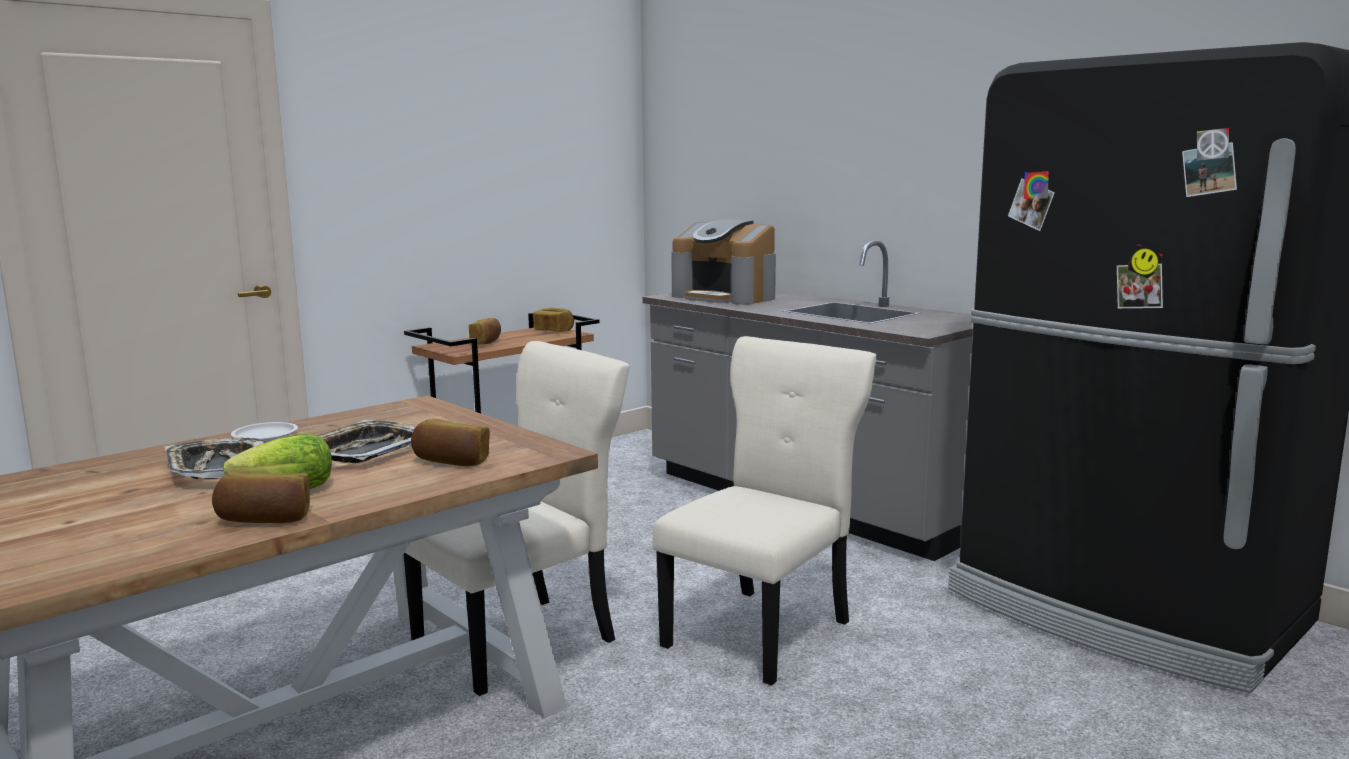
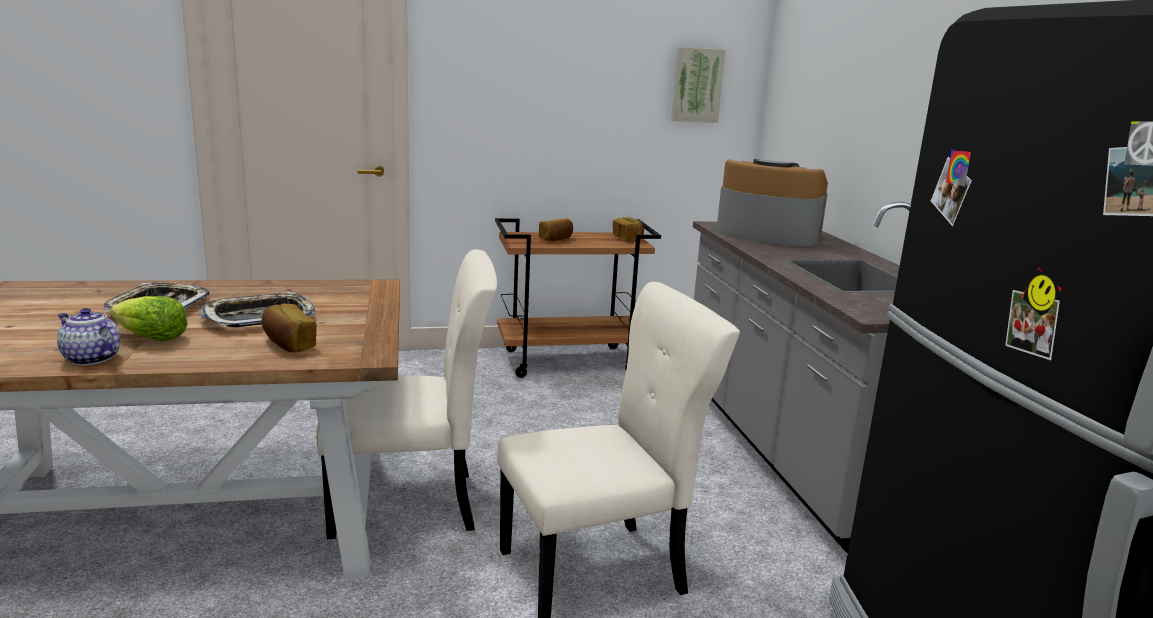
camera: 30 degrees right, 5 degrees up
bread [212,471,310,523] -> teapot [57,308,120,365]
white plate [231,422,298,442] -> none
coffee machine [671,219,776,305] -> coffee machine turned 135 degrees clockwise [716,159,828,246]
none -> picture [671,47,726,123]

